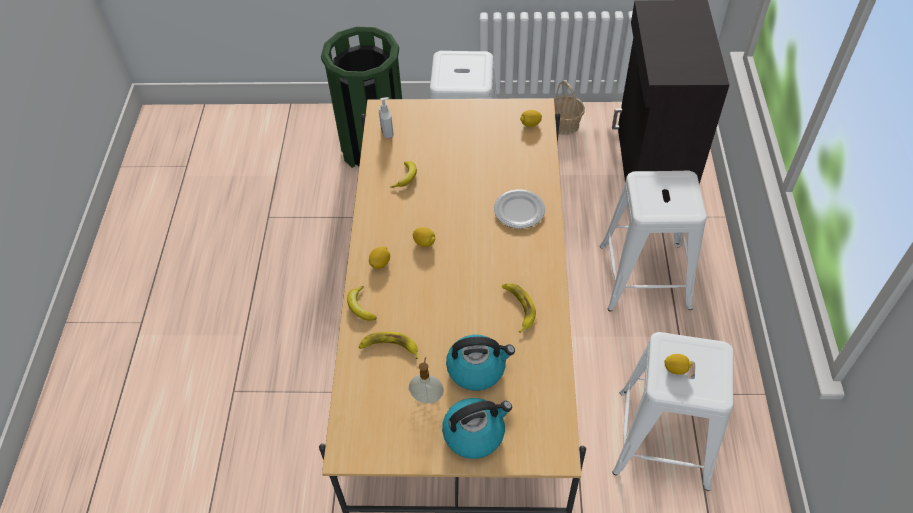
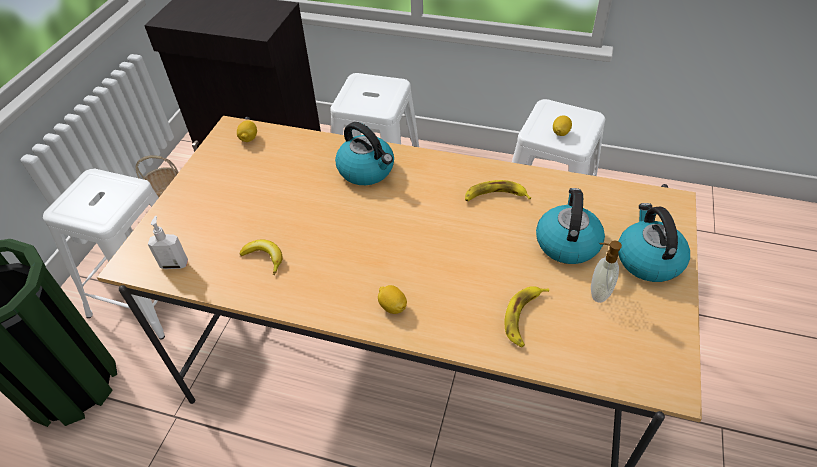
camera: 75 degrees left, 5 degrees down
banana [347,286,377,321] -> none
lemon [413,227,436,247] -> none
plate [494,189,545,229] -> kettle [335,122,394,185]

